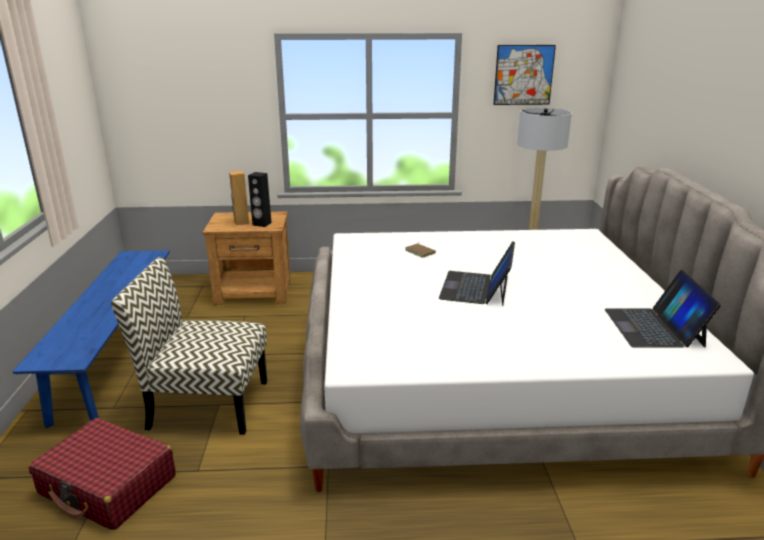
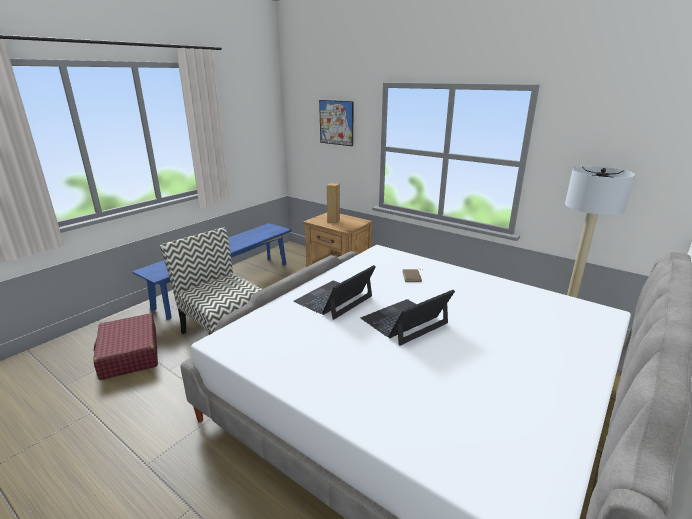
camera: 40 degrees right, 0 degrees up
black speaker [248,172,272,227] -> none
picture [493,45,556,105] -> picture moved to [319,100,354,146]
laptop [604,270,721,348] -> laptop moved to [294,265,376,320]

